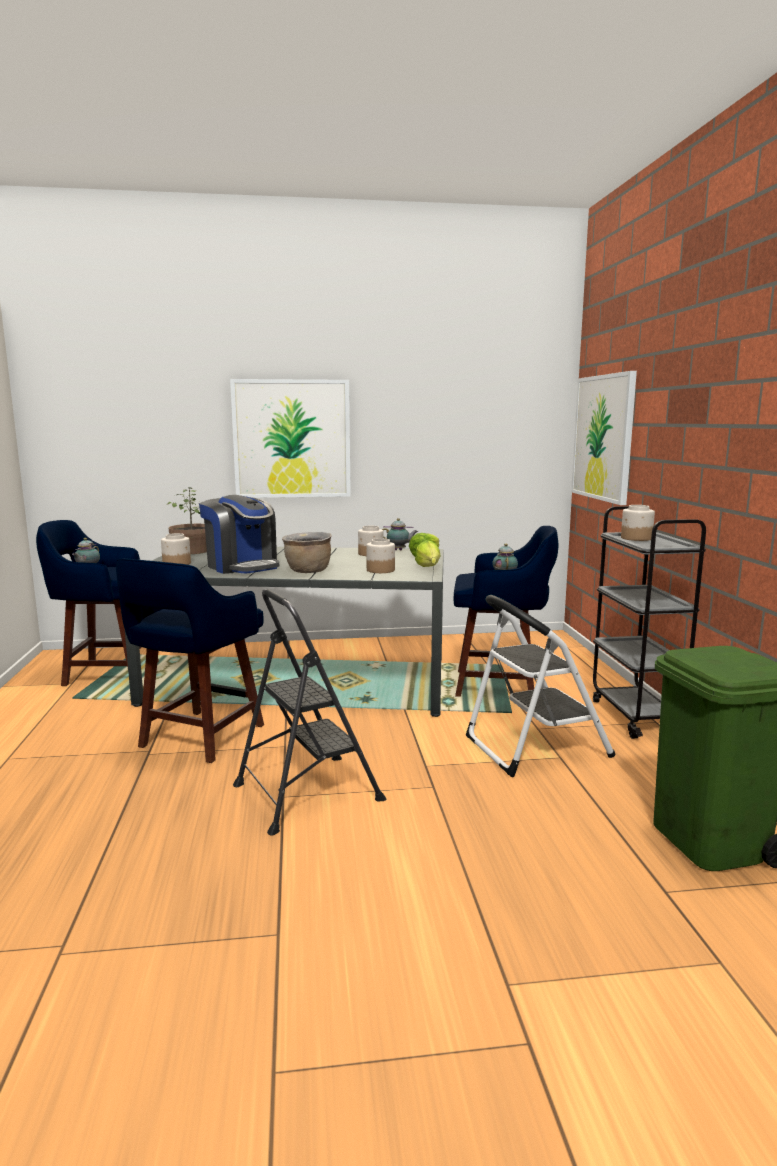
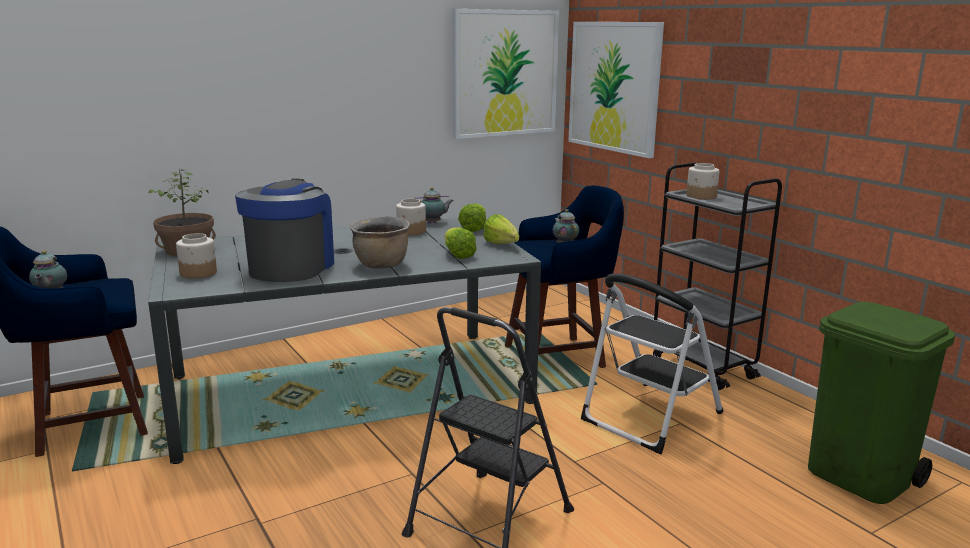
camera: 25 degrees left, 5 degrees up
blue stool [116,558,264,763] -> none
coffee machine [199,495,279,574] -> coffee machine turned 105 degrees counterclockwise [235,179,334,282]
picture [230,379,351,498] -> picture moved to [452,9,559,139]
jar [366,538,395,573] -> lettuce [444,227,477,259]

